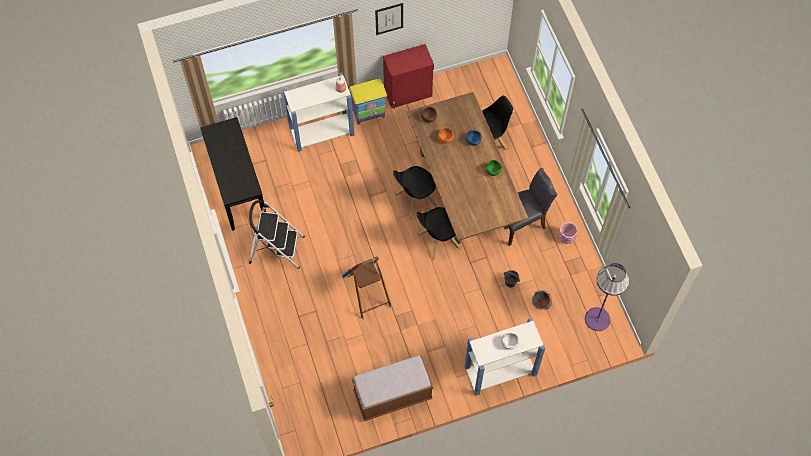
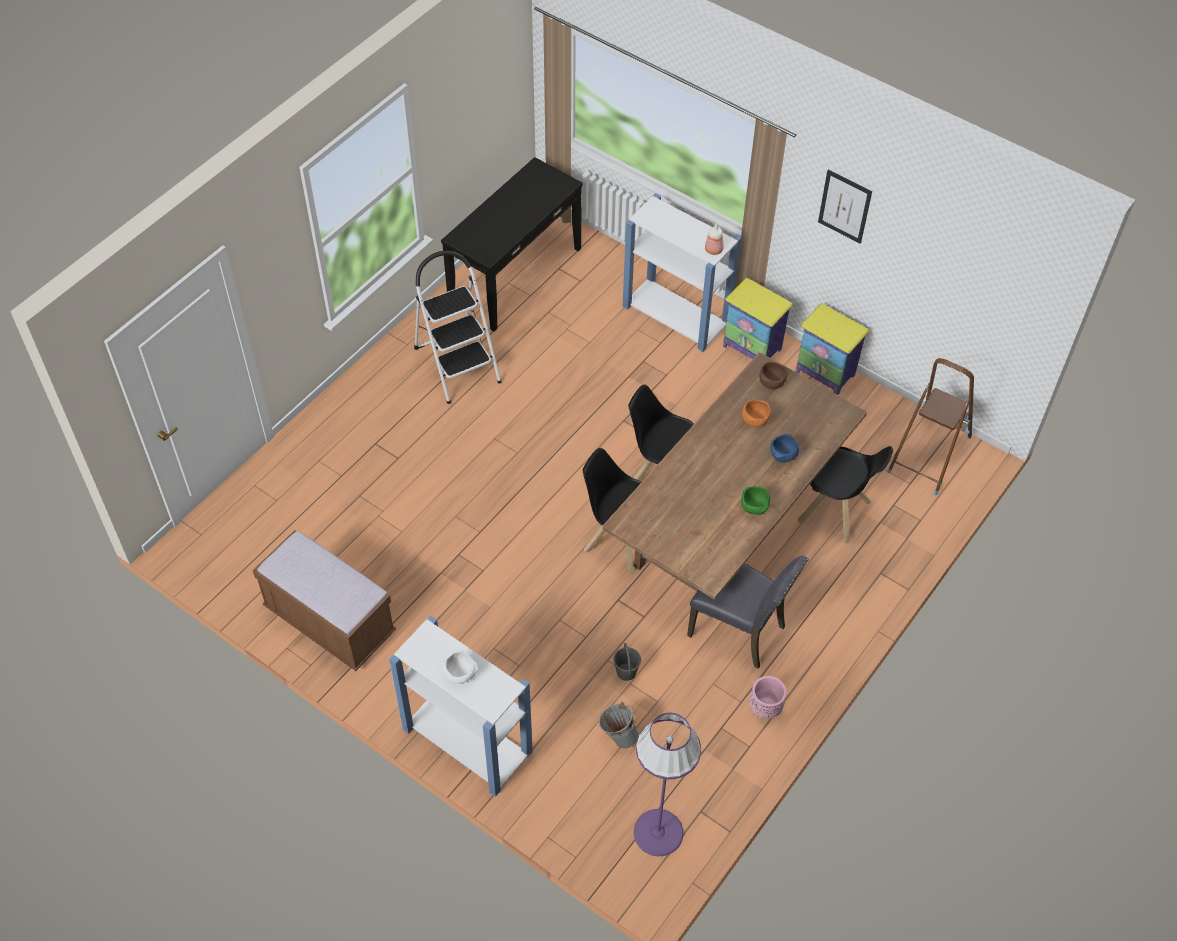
camera: 55 degrees right, 10 degrees down
brown step ladder [342,256,392,320] -> brown step ladder moved to [887,358,974,495]
red cabinet [383,44,434,109] -> nightstand [796,303,869,395]

